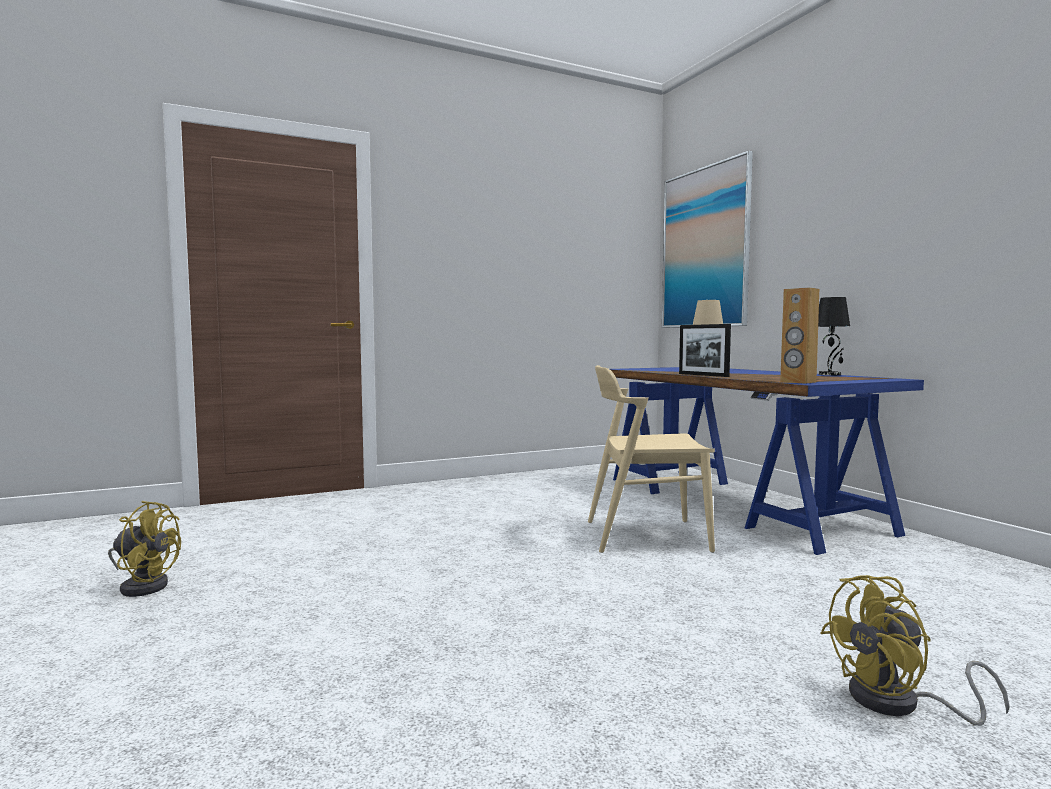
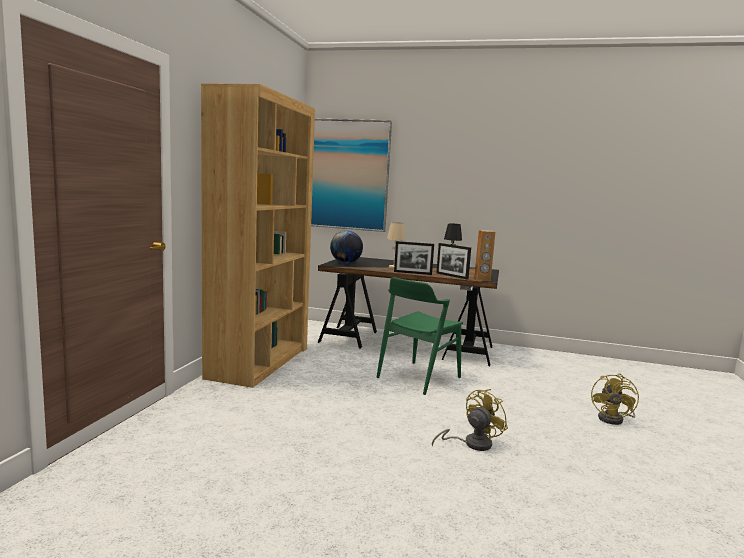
camera: 50 degrees left, 5 degrees up
yellow fan [108,501,181,597] -> yellow fan moved to [432,389,508,451]
beige chair [588,365,715,553] -> green chair [377,277,463,395]
blue desk [610,367,924,555] -> black desk [317,257,499,366]
none -> brown bookcase [201,84,315,388]
none -> globe [330,230,363,263]
none -> picture frame [436,243,471,279]

